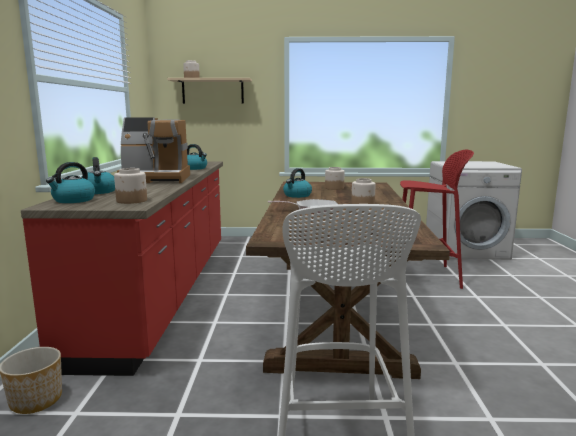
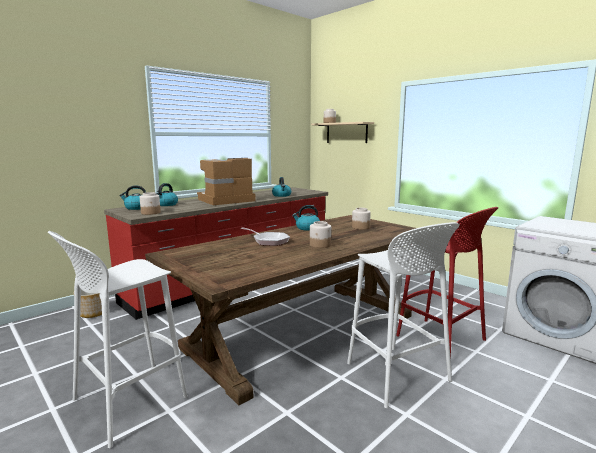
camera: 45 degrees right, 0 degrees up
coffee machine [117,117,190,183] -> coffee machine turned 105 degrees clockwise [197,158,256,205]
none -> white stool [347,222,460,408]

